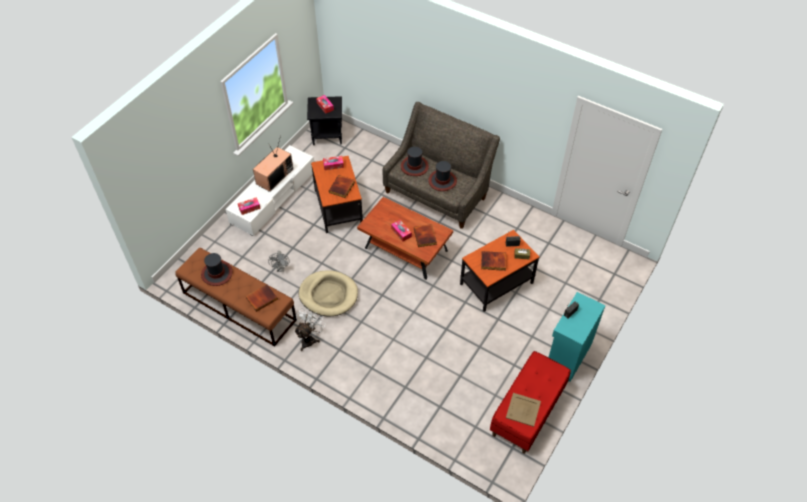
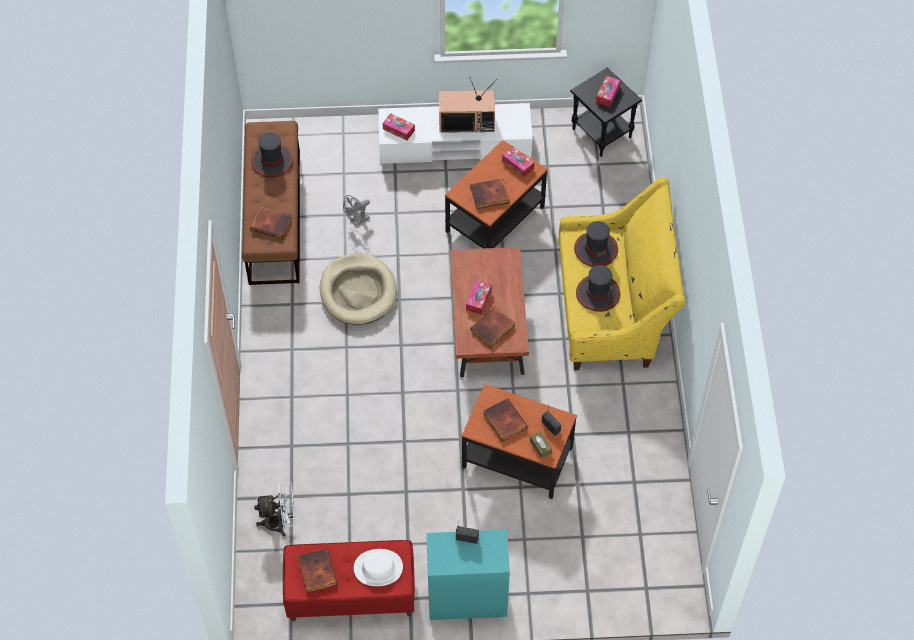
camera: 55 degrees right, 5 degrees up
white fan [294,308,326,351] -> white fan moved to [254,481,295,536]
grey sofa [383,102,500,229] -> yellow sofa [558,177,686,370]
beige tray [506,393,541,427] -> book [298,548,337,593]
none -> white hat [354,549,403,586]

